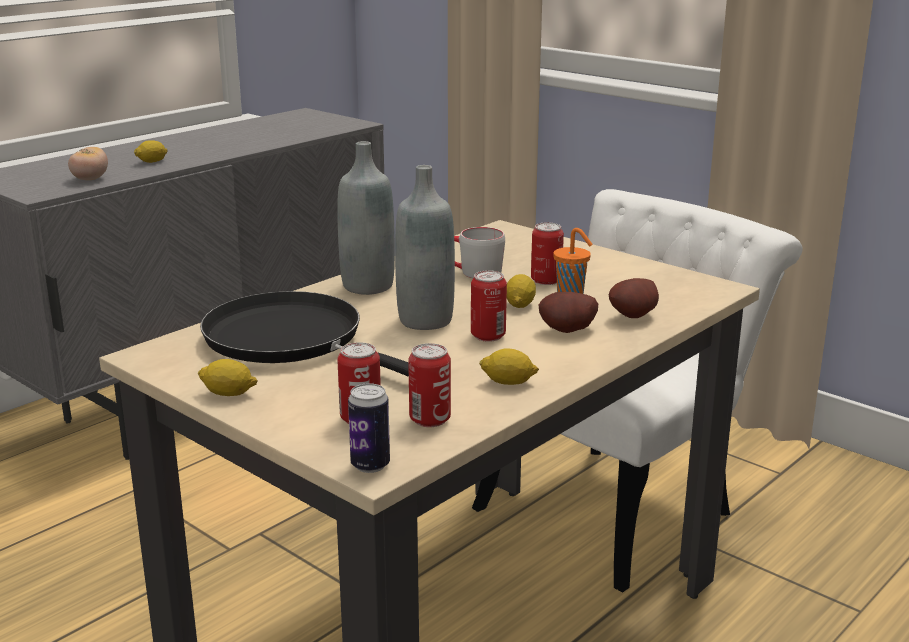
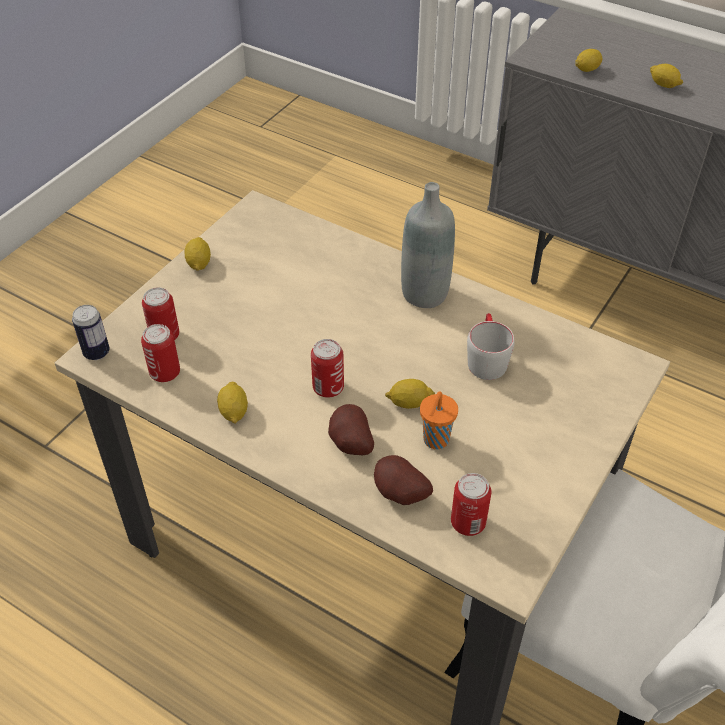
camera: 80 degrees right, 25 degrees up
tomato [68,147,108,180] -> lemon [576,49,602,72]
black frying pan [200,291,409,377] -> none
grey bottle [395,165,455,330] -> none
can [531,222,564,285] -> can moved to [451,473,492,536]

